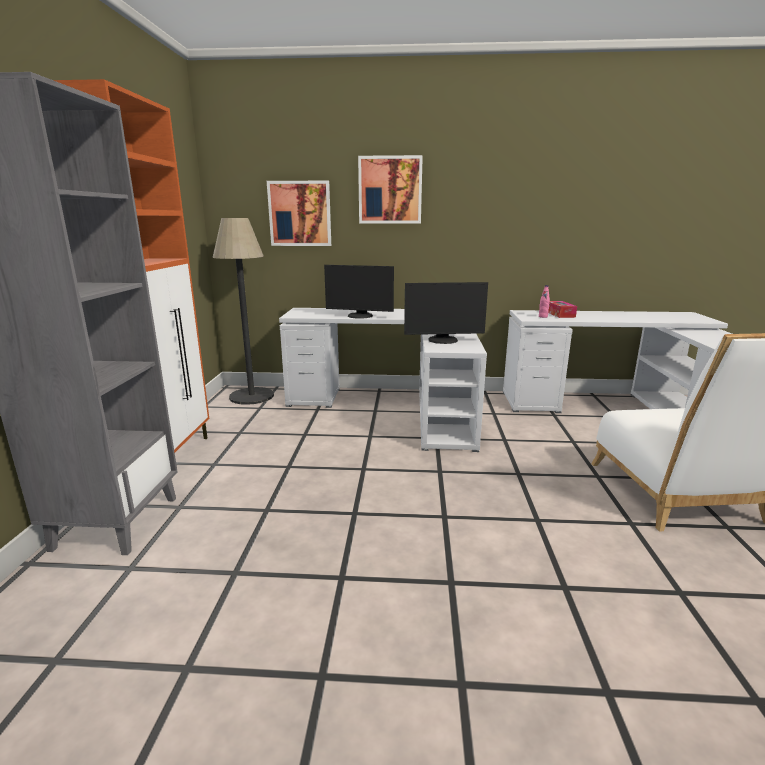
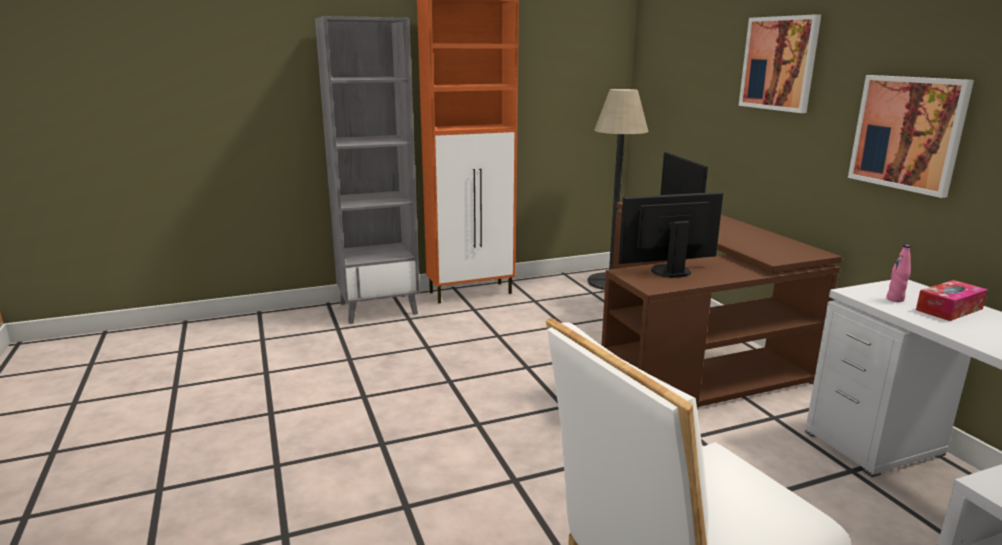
camera: 65 degrees right, 0 degrees up
picture [267,181,331,246] -> picture moved to [848,75,974,198]
white desk [279,308,487,452] -> brown desk [602,202,842,407]
monitor [404,282,488,344] -> monitor turned 105 degrees clockwise [619,192,724,278]

